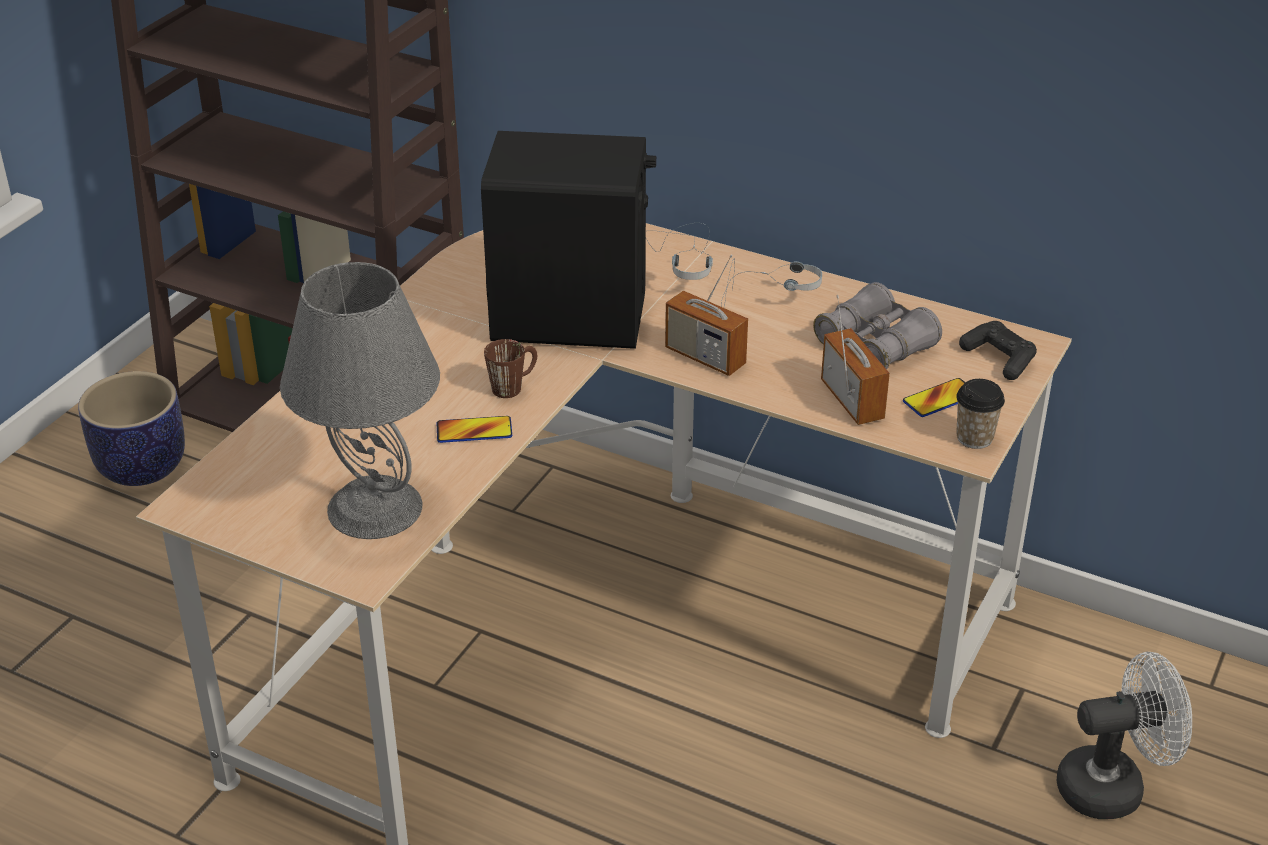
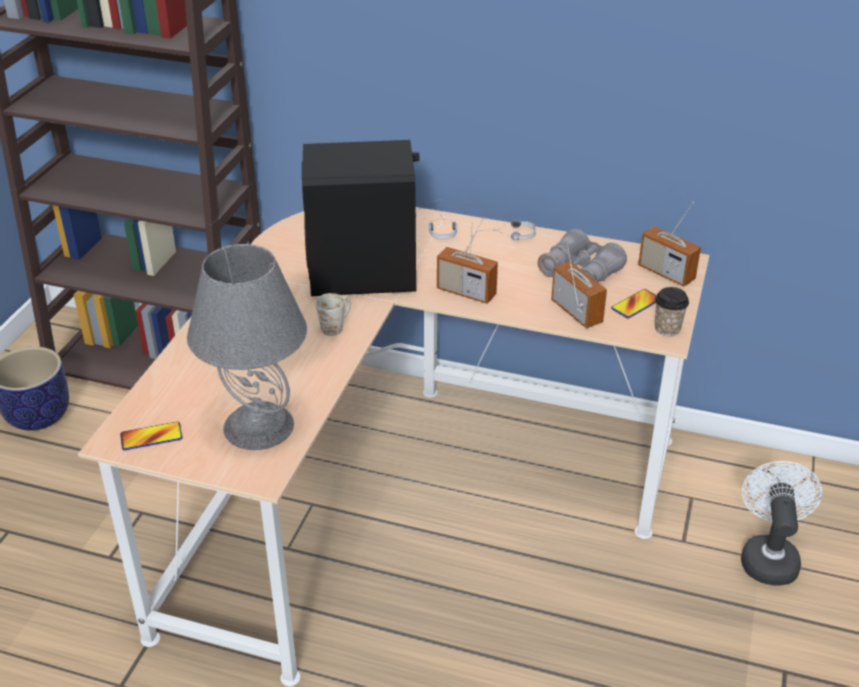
camera: 10 degrees left, 0 degrees up
phone [437,416,512,443] -> phone moved to [120,422,182,450]
brown mug [484,339,537,398] -> white mug [315,293,351,336]
black game controller [959,321,1037,380] -> radio [638,201,701,287]
white fan [1057,652,1192,819] -> white fan turned 60 degrees counterclockwise [741,461,822,586]

